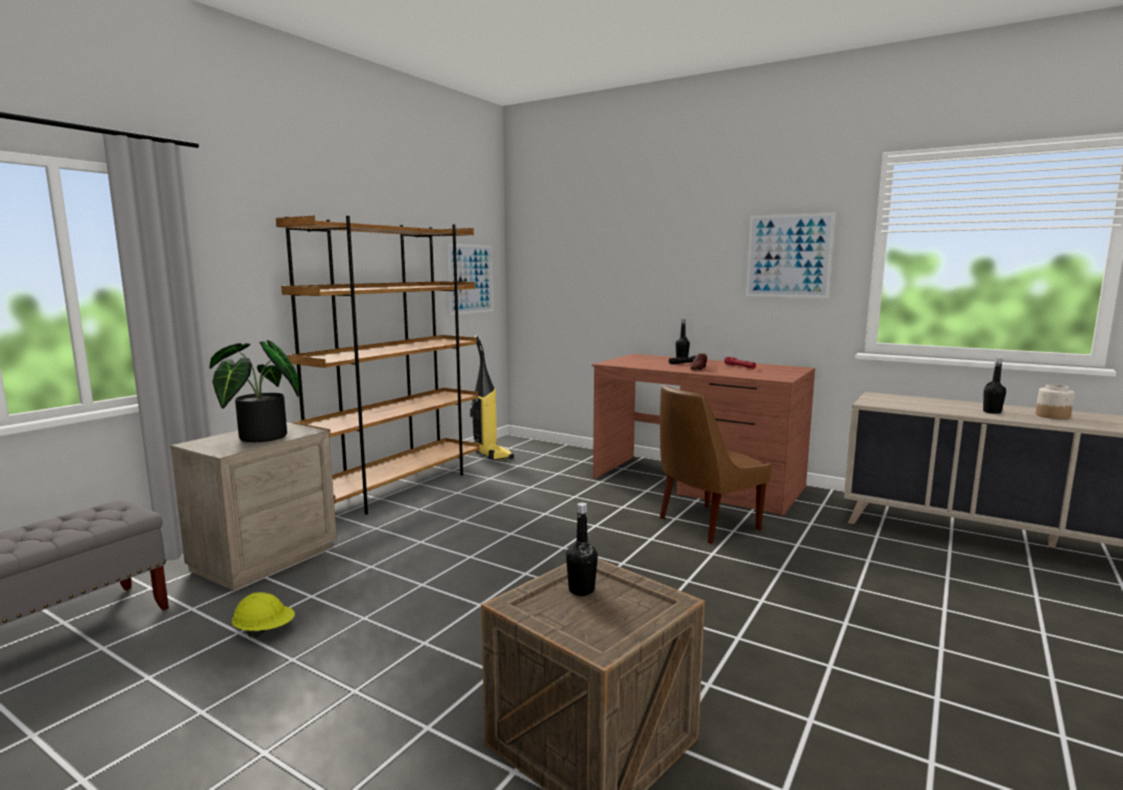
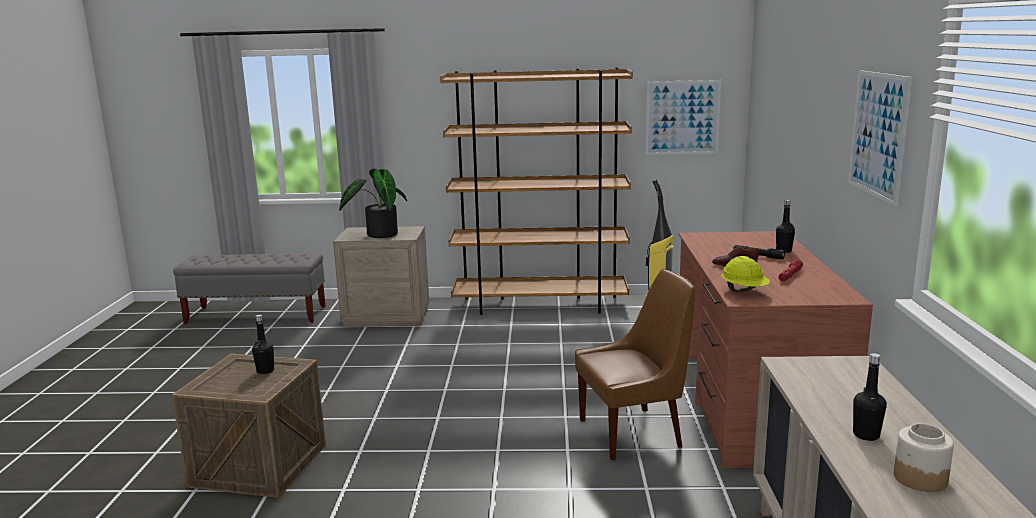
camera: 60 degrees right, 5 degrees up
yellow hard hat [232,592,295,638] -> yellow hard hat moved to [721,256,770,292]
brown chair [660,385,772,544] -> brown chair turned 135 degrees clockwise [575,269,695,460]

